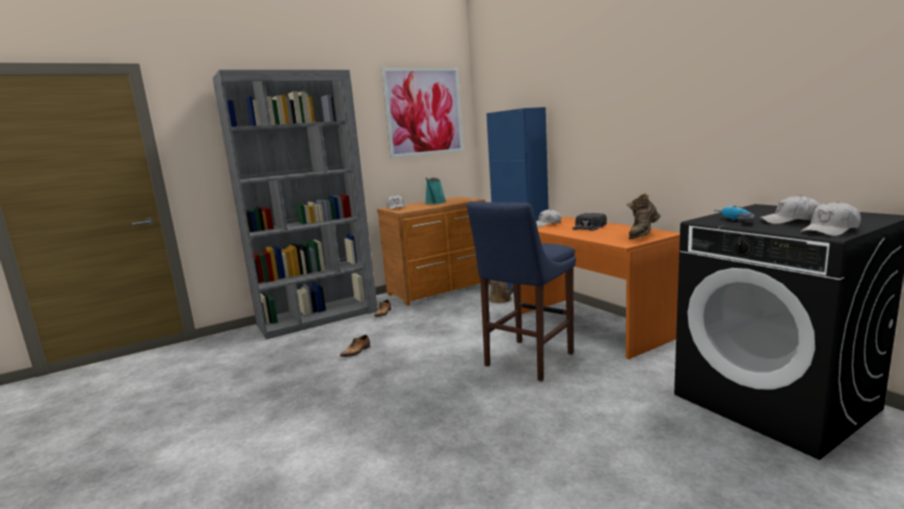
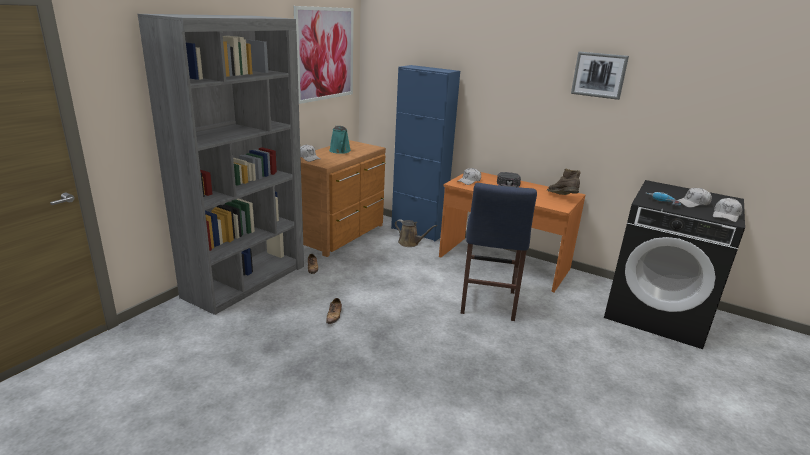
camera: 30 degrees left, 10 degrees up
brown boot [627,194,660,239] -> brown boot turned 135 degrees clockwise [547,169,580,195]
none -> picture [571,51,629,100]

